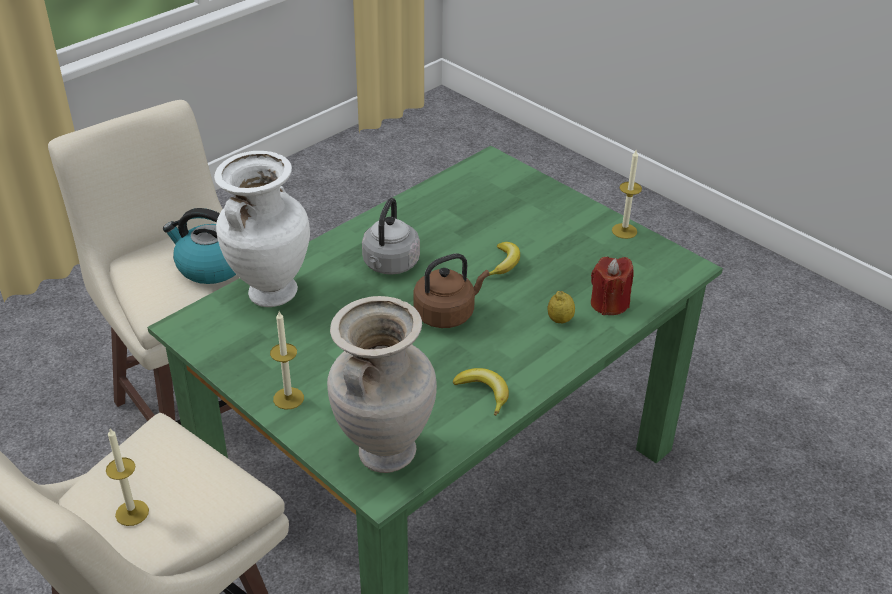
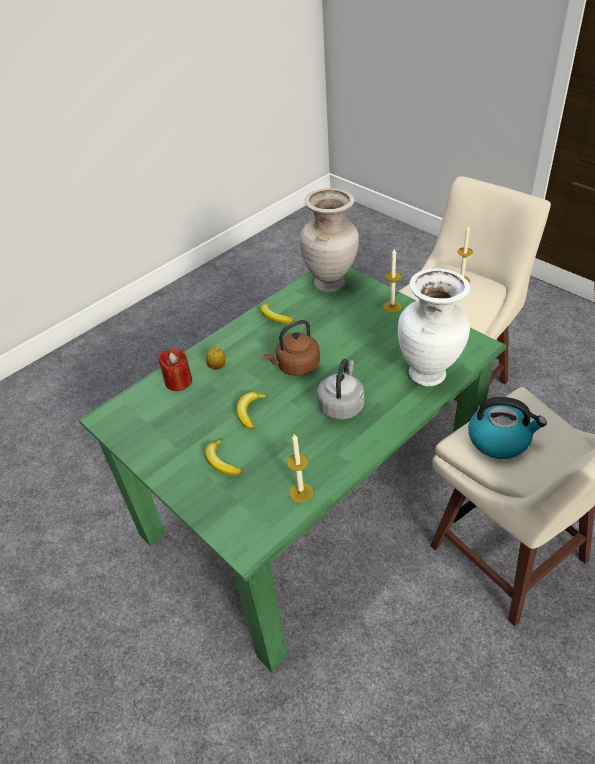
camera: 175 degrees left, 5 degrees up
candle [612,150,642,239] -> candle moved to [287,433,313,503]
none -> banana [205,439,242,475]

